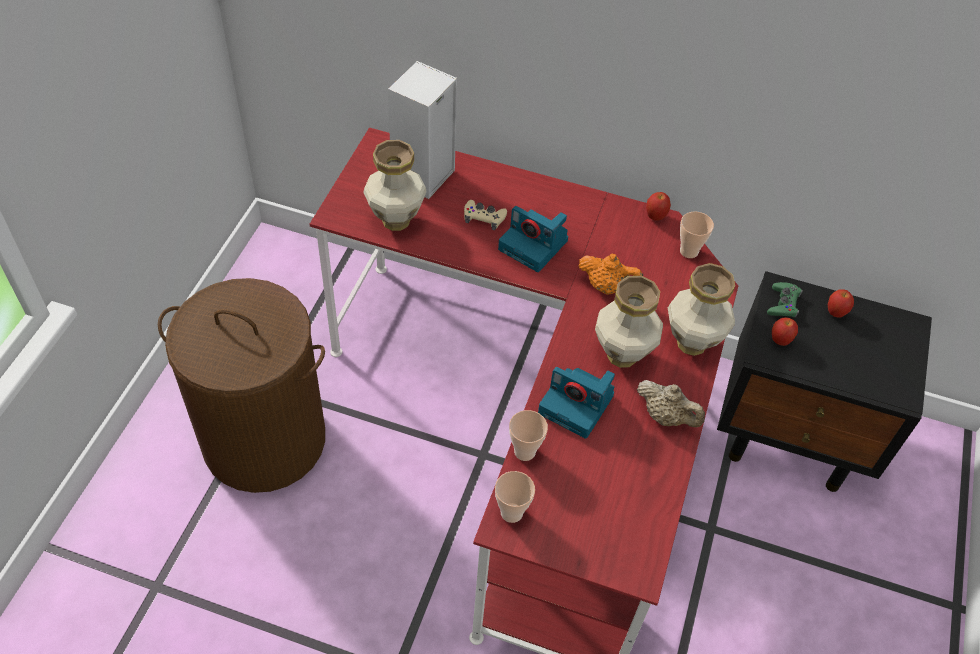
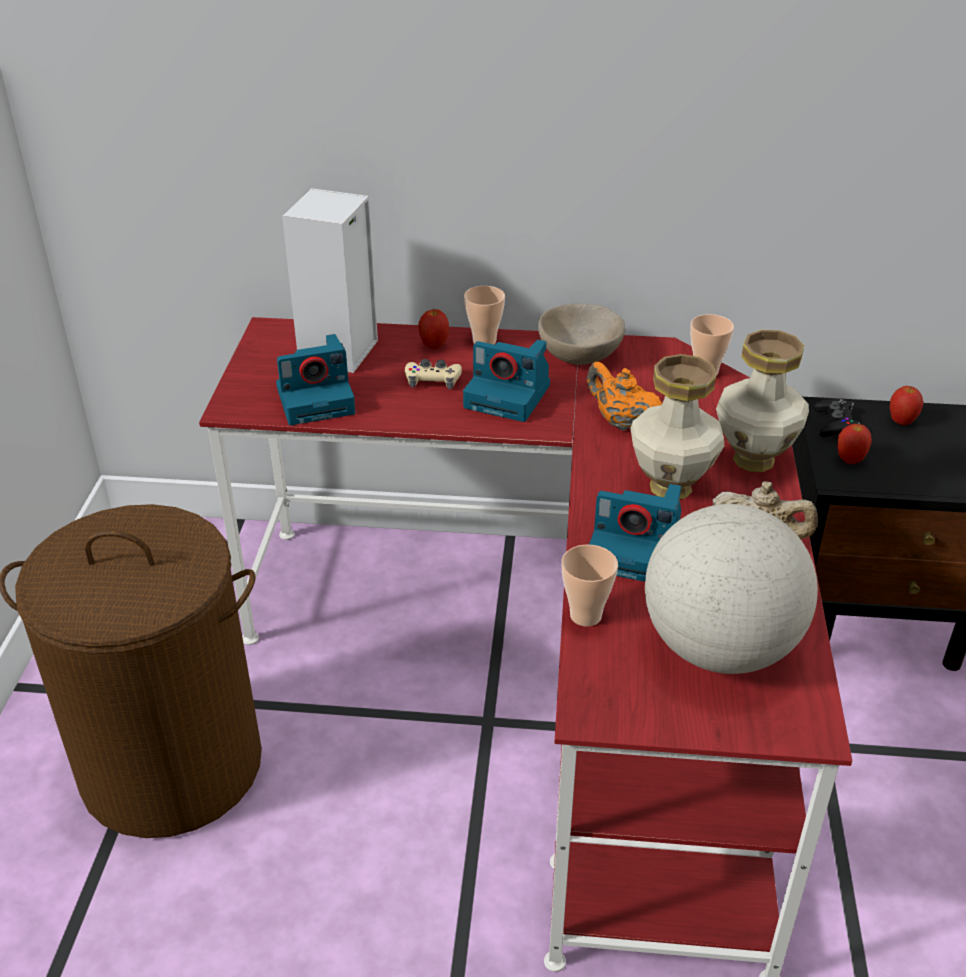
camera: 10 degrees left, 15 degrees down
vase [363,140,427,231] -> camera [276,334,355,425]
cup [495,471,535,523] -> cup moved to [464,286,505,344]
orange teapot [578,254,643,295] -> orange teapot turned 150 degrees counterclockwise [587,362,662,431]
apple [646,192,671,221] -> apple moved to [418,309,449,349]
green game controller [767,282,803,317] -> black game controller [813,398,860,437]
none -> beige bowl [538,303,625,365]
none -> globe [645,504,818,674]

